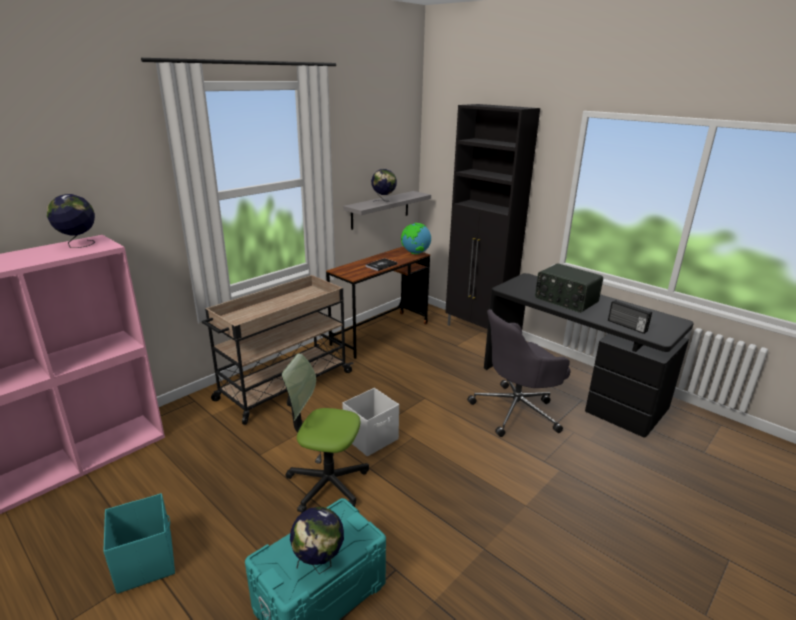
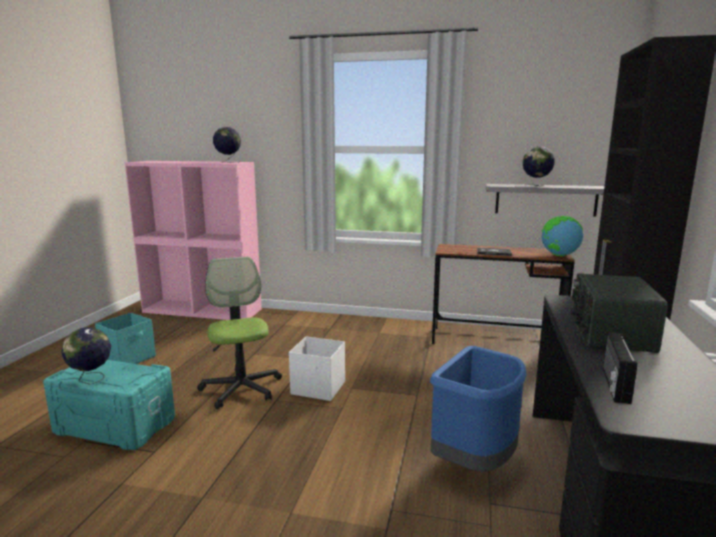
camera: 60 degrees right, 10 degrees down
beige cart [202,275,353,425] -> none
grey office chair [467,309,570,437] -> blue trash can [430,346,526,472]

